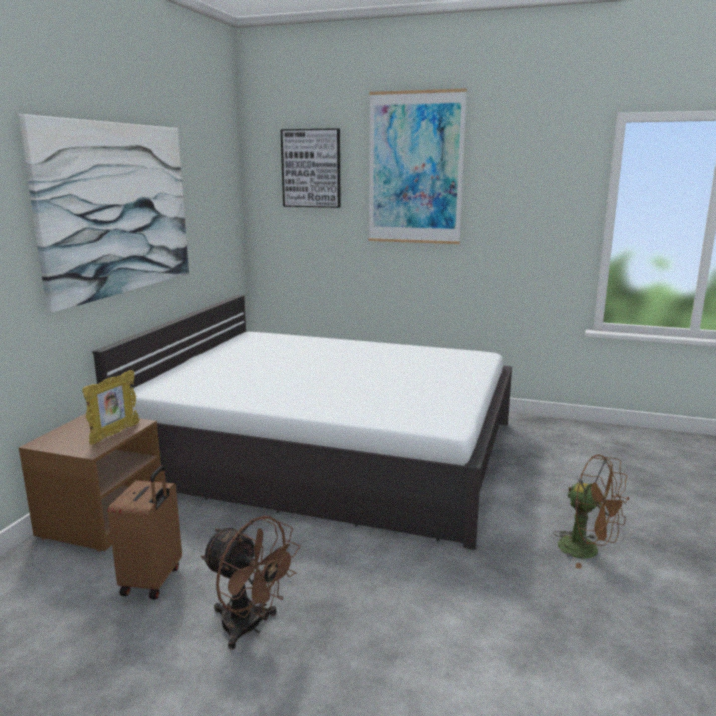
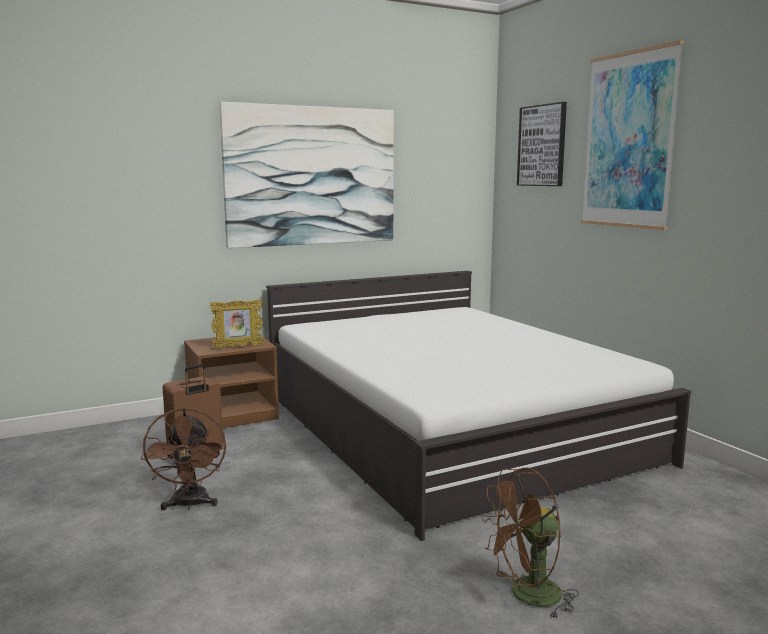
camera: 45 degrees right, 5 degrees down
brown fan [553,454,629,569] -> brown fan turned 75 degrees clockwise [481,468,579,619]

